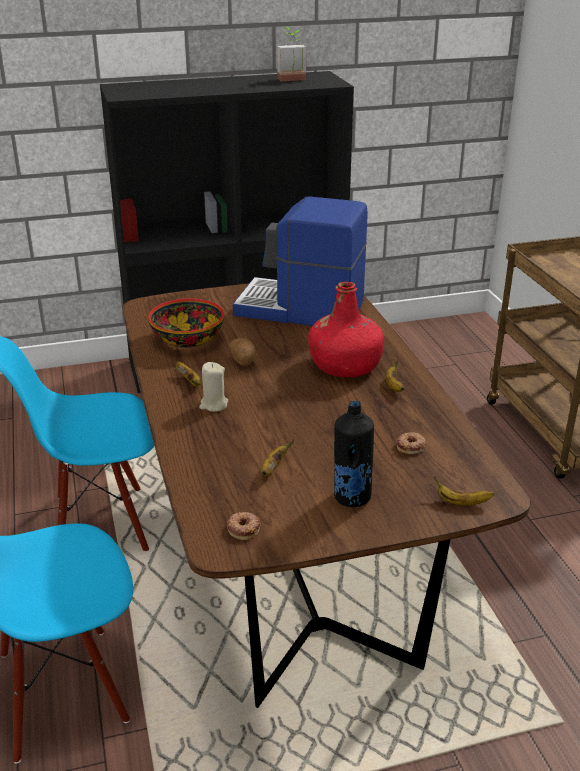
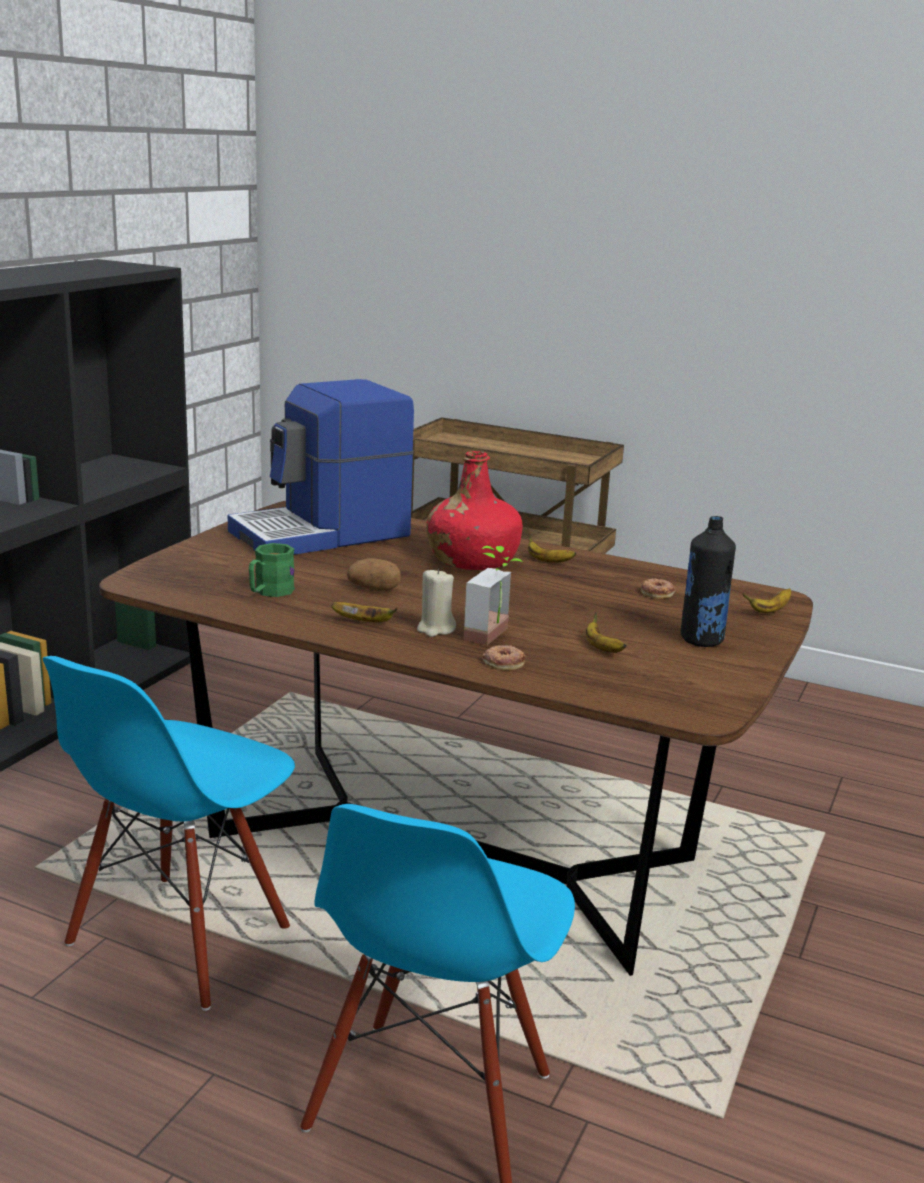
camera: 50 degrees left, 10 degrees down
bowl [148,298,224,348] -> green mug [249,543,295,597]
donut [227,512,261,540] -> donut moved to [483,645,525,670]
potted plant [277,27,306,81] -> potted plant moved to [464,546,523,645]

